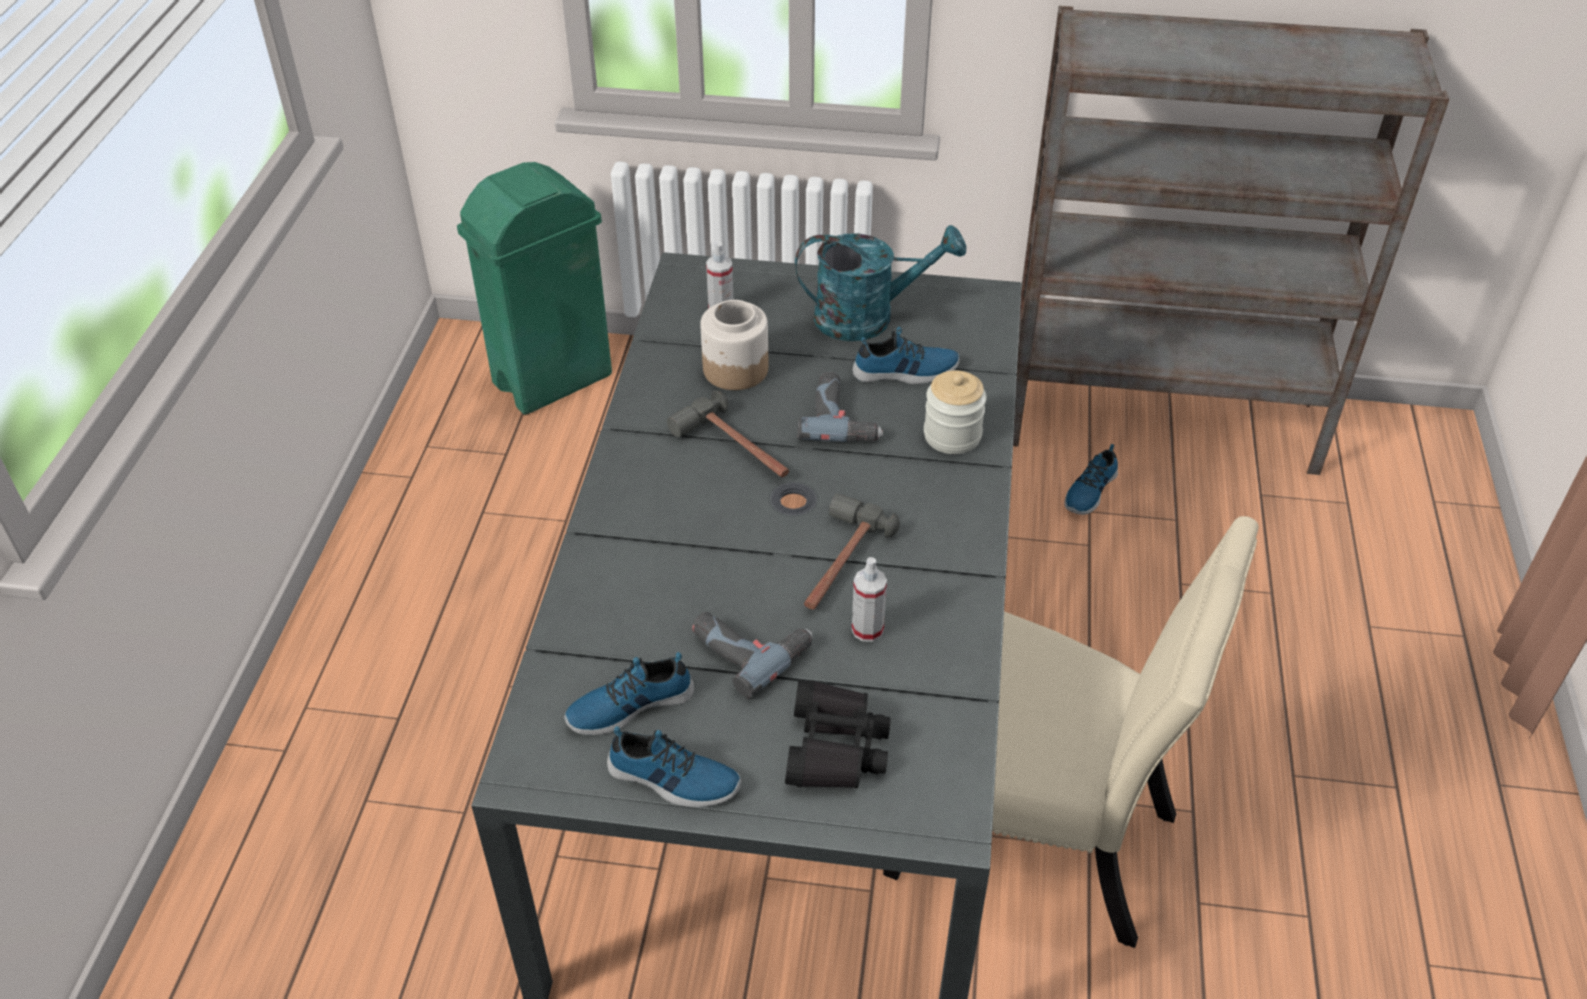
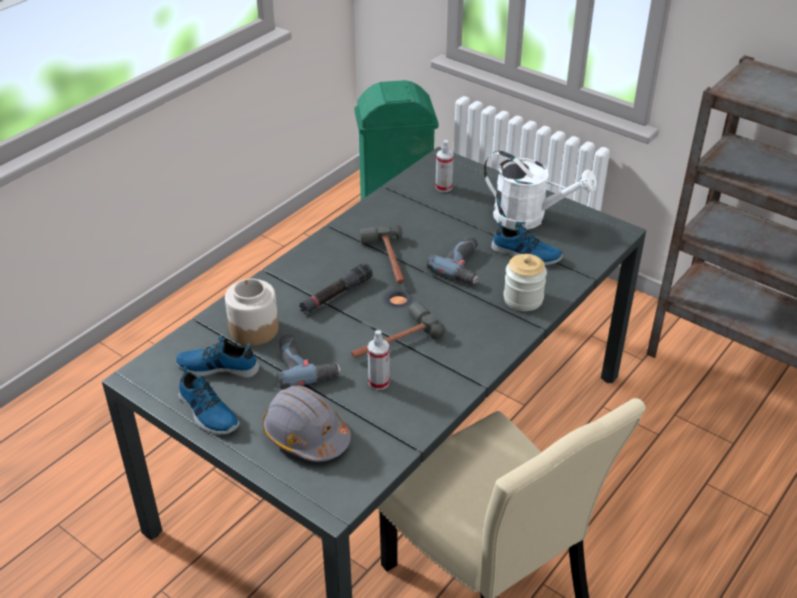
camera: 30 degrees right, 5 degrees down
jar [700,300,768,390] -> jar moved to [225,279,279,346]
black binoculars [785,680,891,788] -> grey hard hat [262,386,351,462]
turquoise watering can [795,225,966,341] -> white watering can [483,151,597,230]
shoe [1064,444,1118,515] -> none
none -> black flashlight [299,263,373,314]

